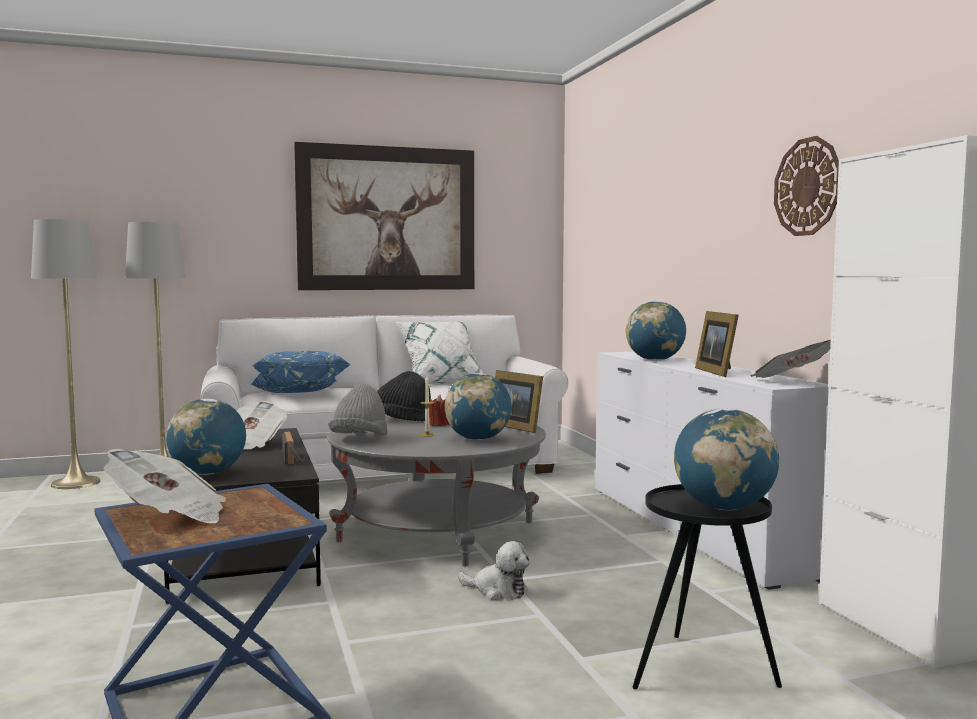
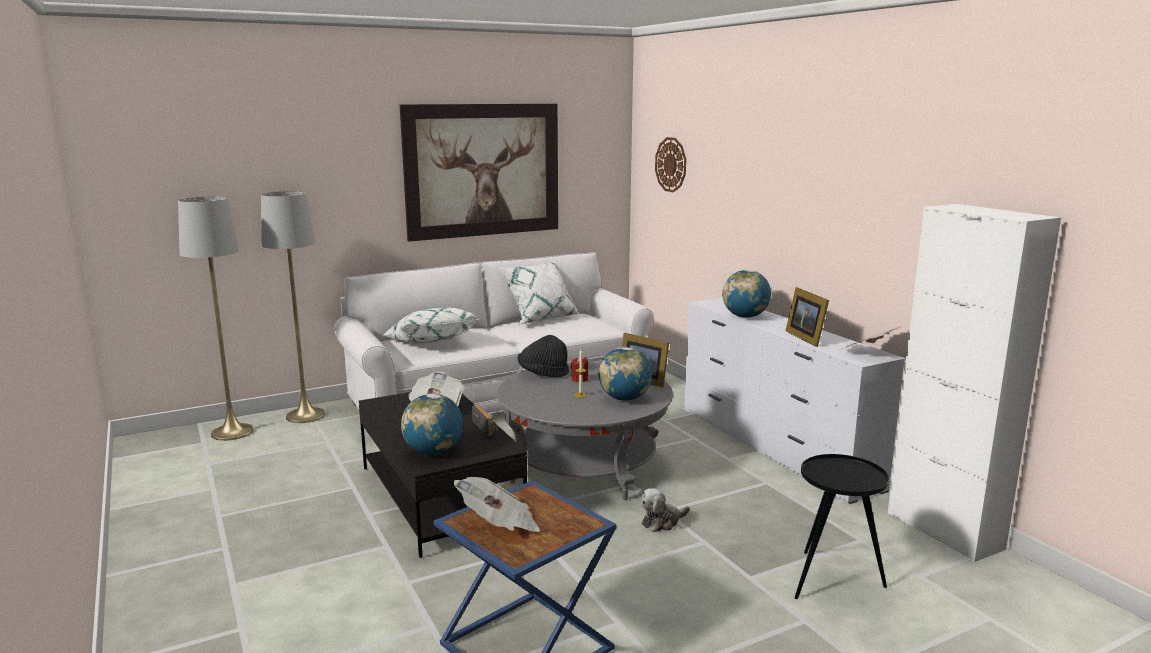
camera: 10 degrees left, 10 degrees up
blue pillow [251,351,351,393] -> white pillow [384,307,480,344]
grey hat [328,383,388,435] -> none
plush toy [458,541,529,600] -> plush toy turned 135 degrees clockwise [641,488,690,532]
globe [674,408,779,510] -> none
wall clock [774,136,839,236] -> wall clock moved to [655,137,686,192]

